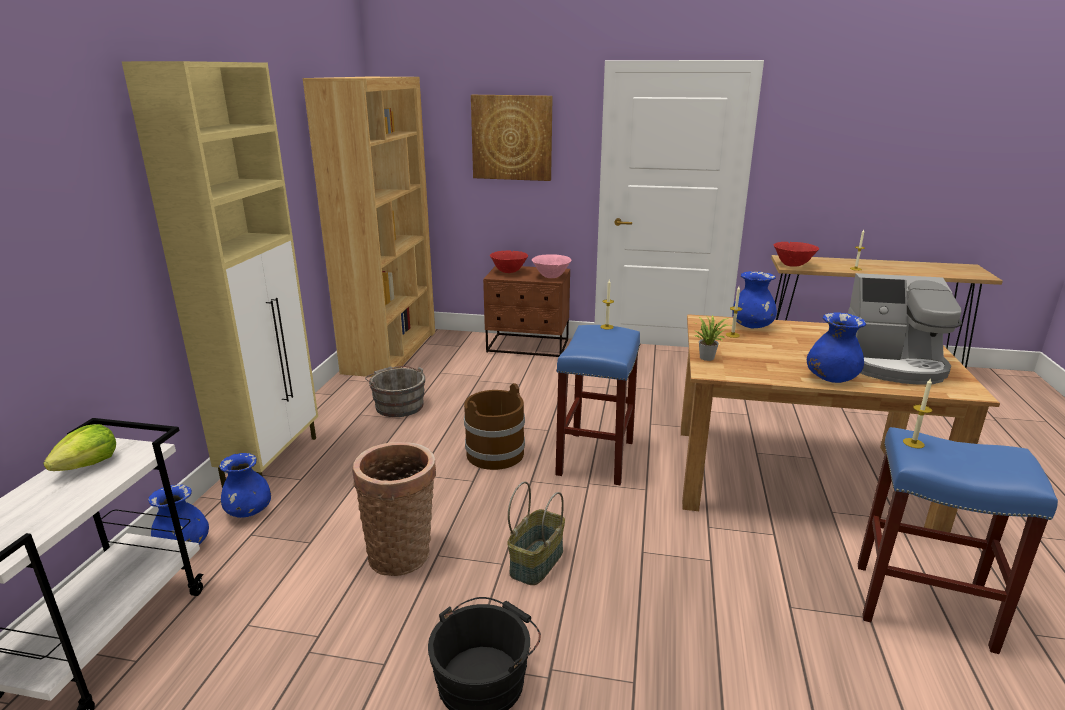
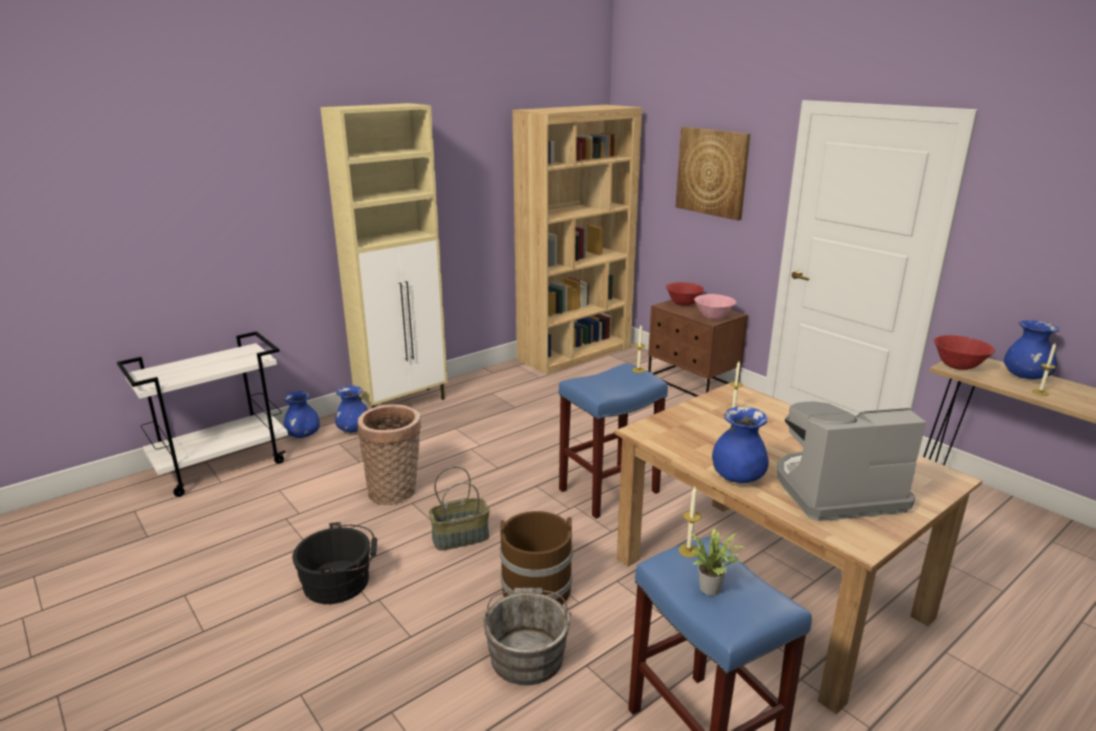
camera: 40 degrees right, 0 degrees up
lettuce [43,424,116,471] -> none
grey bucket [365,366,426,417] -> grey bucket moved to [483,588,571,685]
brown bucket [464,383,525,470] -> brown bucket moved to [500,511,573,604]
potted plant [694,315,731,361] -> potted plant moved to [690,527,747,595]
blue vase [732,271,777,328] -> blue vase moved to [1004,320,1059,379]
coffee machine [848,273,962,385] -> coffee machine turned 120 degrees clockwise [777,402,926,521]

